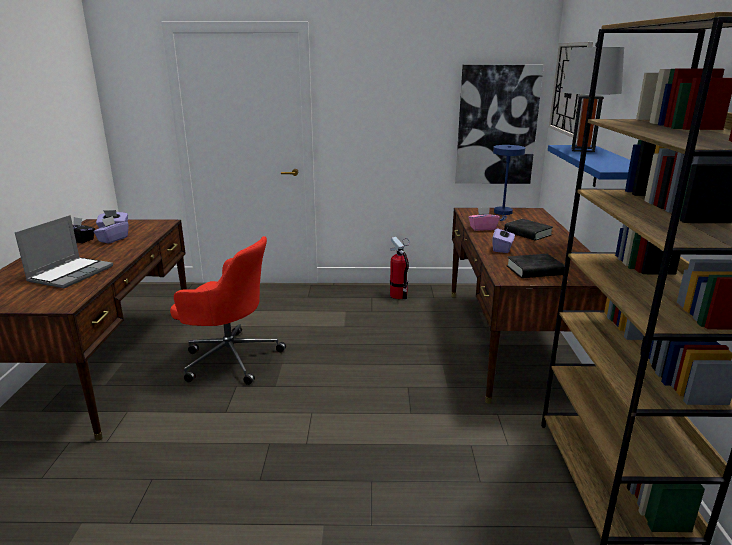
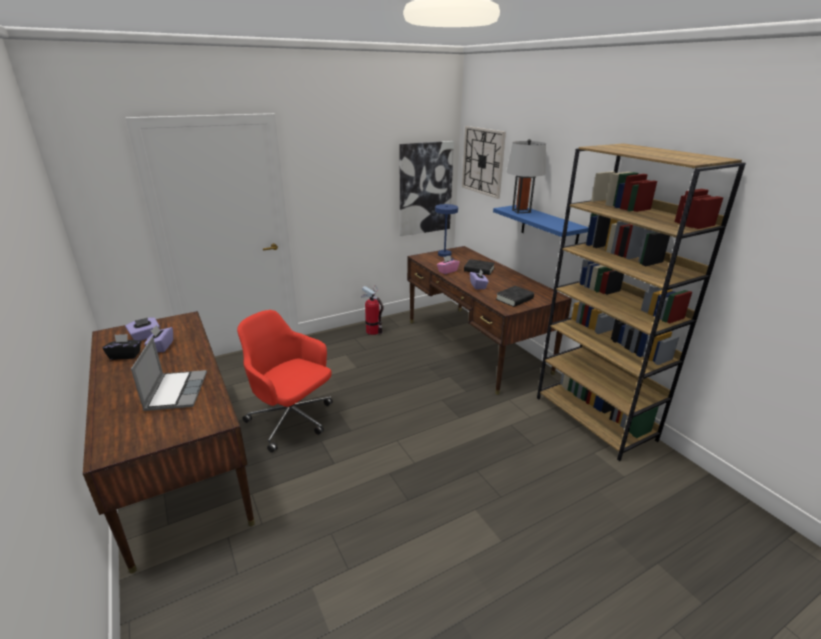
camera: 30 degrees left, 5 degrees up
red office chair [170,236,286,385] -> red office chair turned 135 degrees counterclockwise [237,310,333,453]

